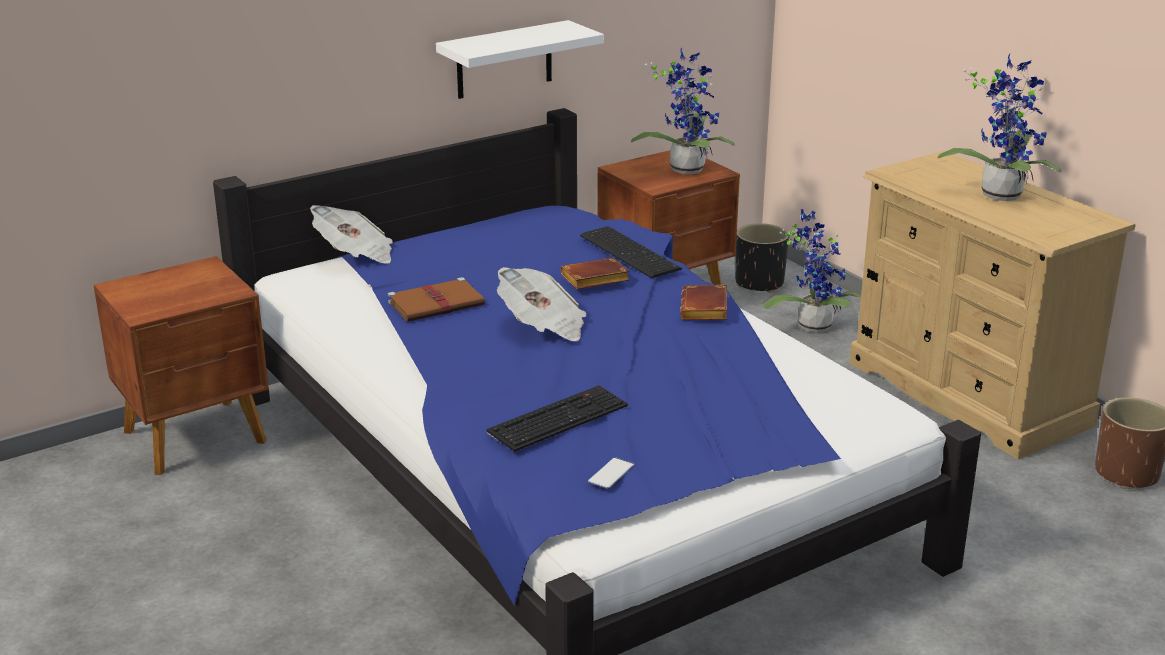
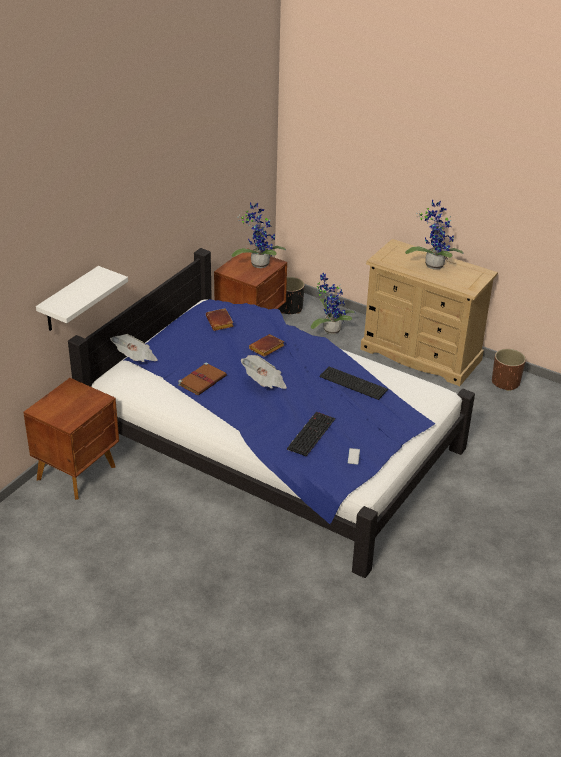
camera: 25 degrees left, 10 degrees up
white shelf [436,20,604,99] -> white shelf moved to [36,266,128,331]
keyboard [580,226,682,278] -> keyboard moved to [319,367,388,400]
brown book [680,285,727,320] -> brown book moved to [206,308,234,331]

